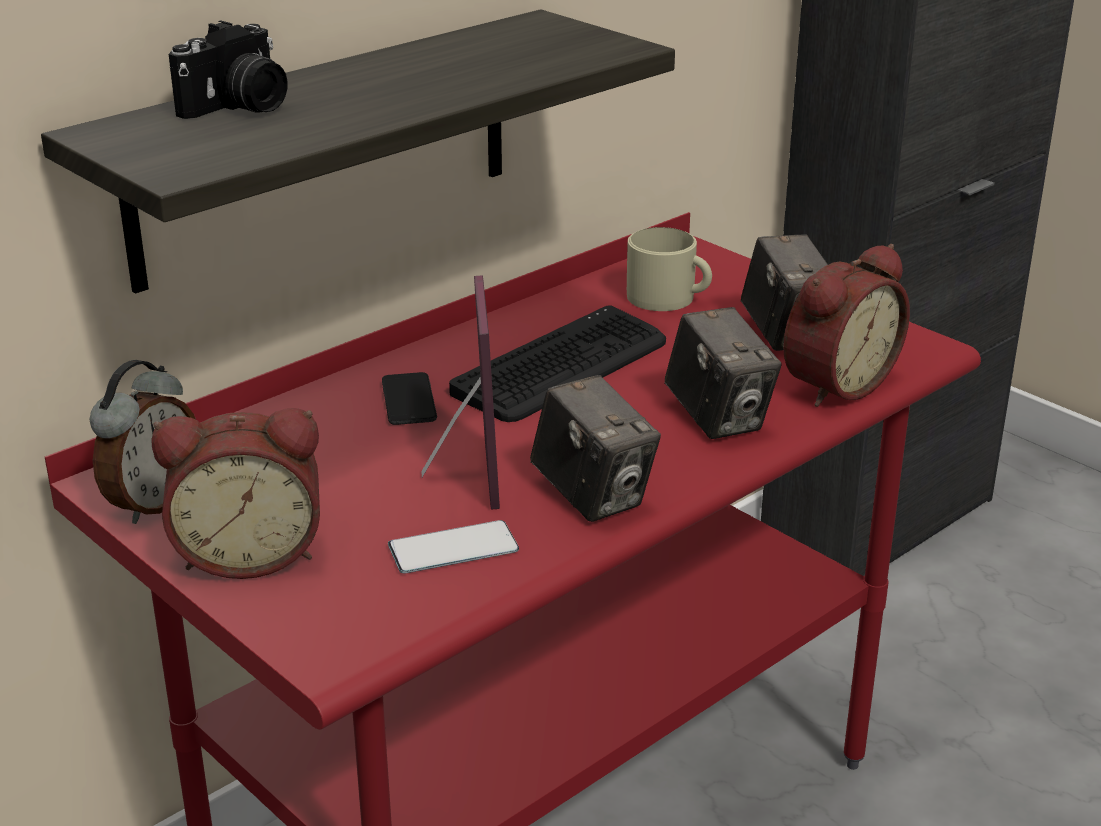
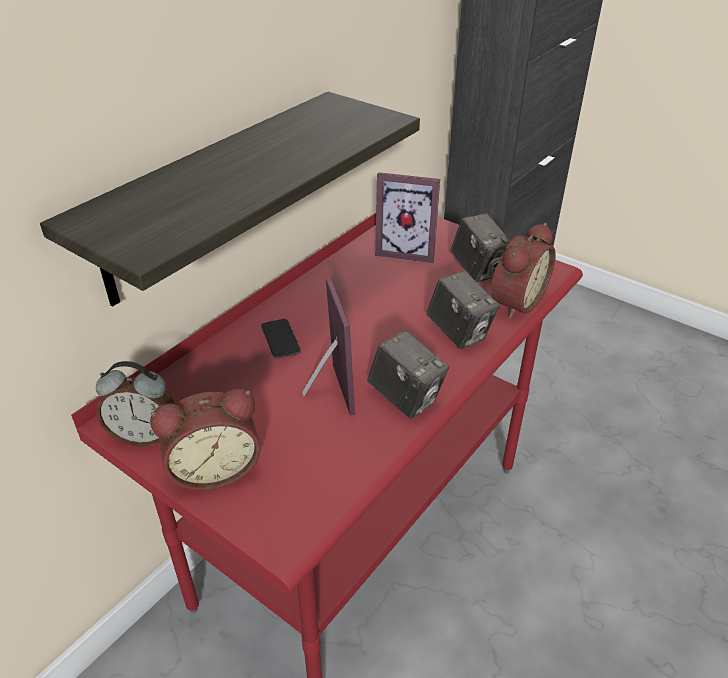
camera: 10 degrees left, 10 degrees up
alarm clock [90,360,196,524] -> alarm clock turned 75 degrees clockwise [96,361,175,447]
camera [169,20,288,119] -> none
phone [388,520,519,573] -> none
keyboard [449,305,666,422] -> none
beige mug [627,227,712,311] -> picture frame [375,172,440,263]

